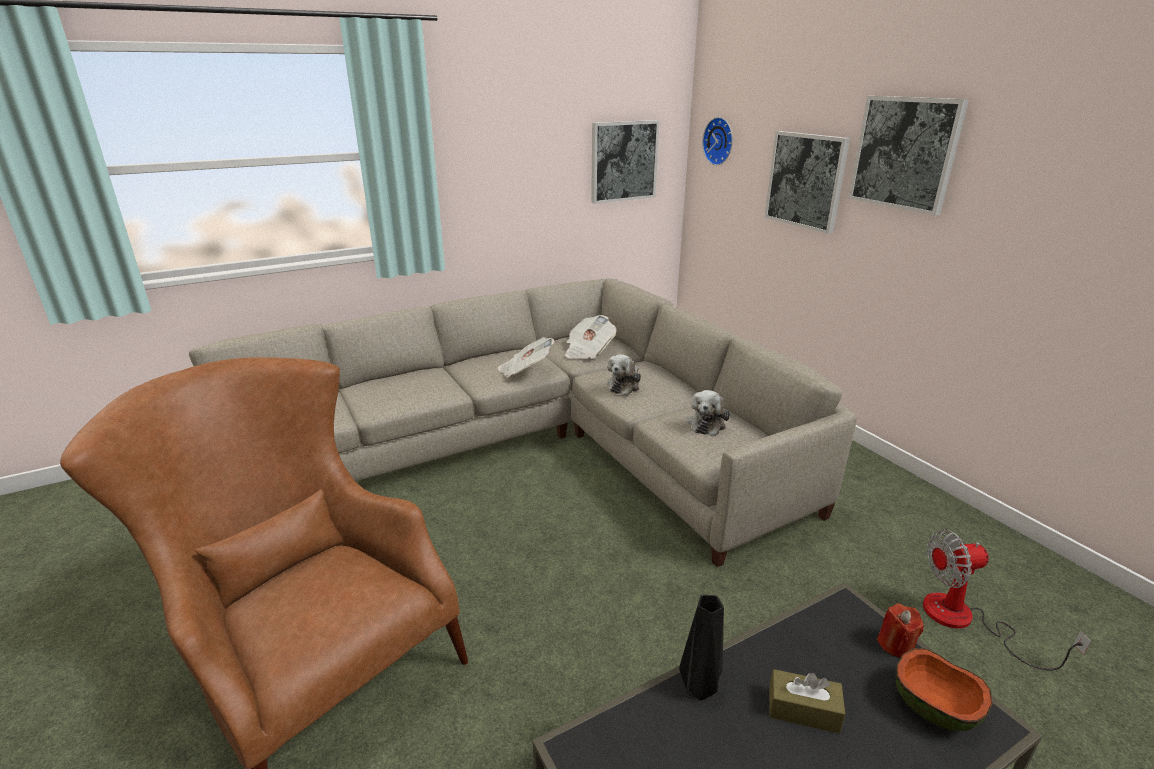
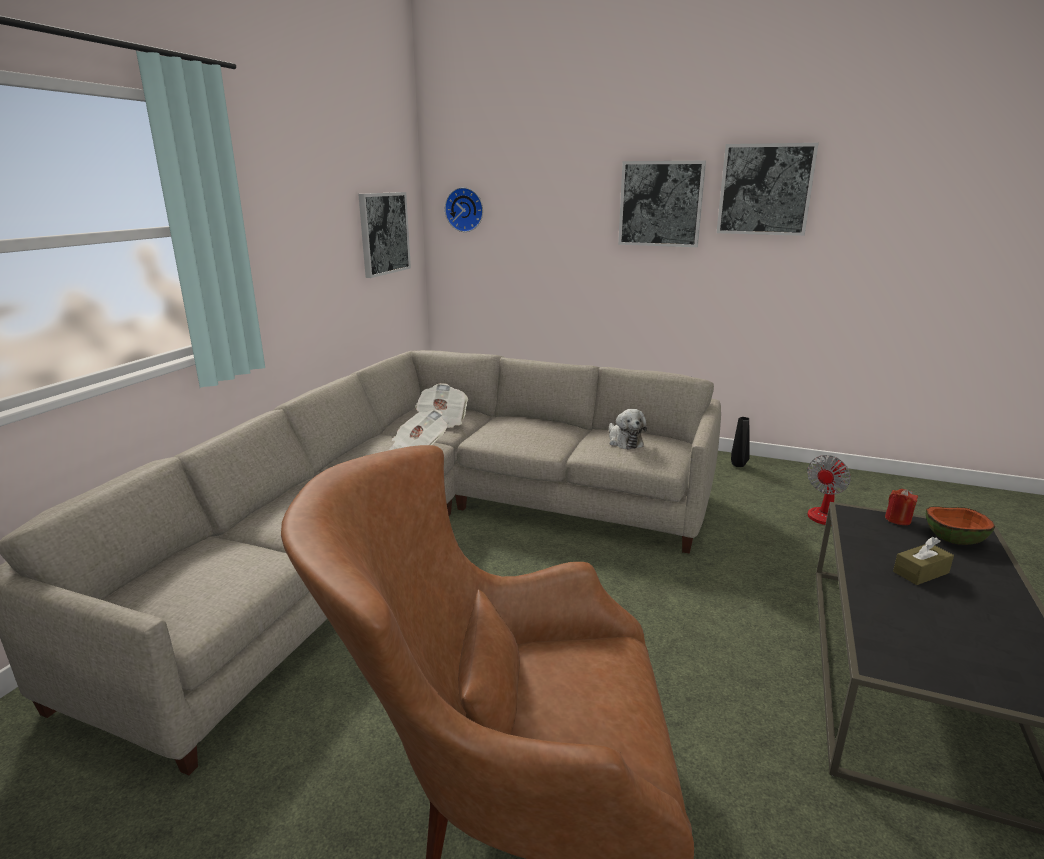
camera: 40 degrees left, 5 degrees down
plush toy [607,354,641,395] -> none
black vase [679,595,724,700] -> black vase moved to [731,417,750,467]
picture [764,131,850,234] -> picture moved to [716,143,819,236]

